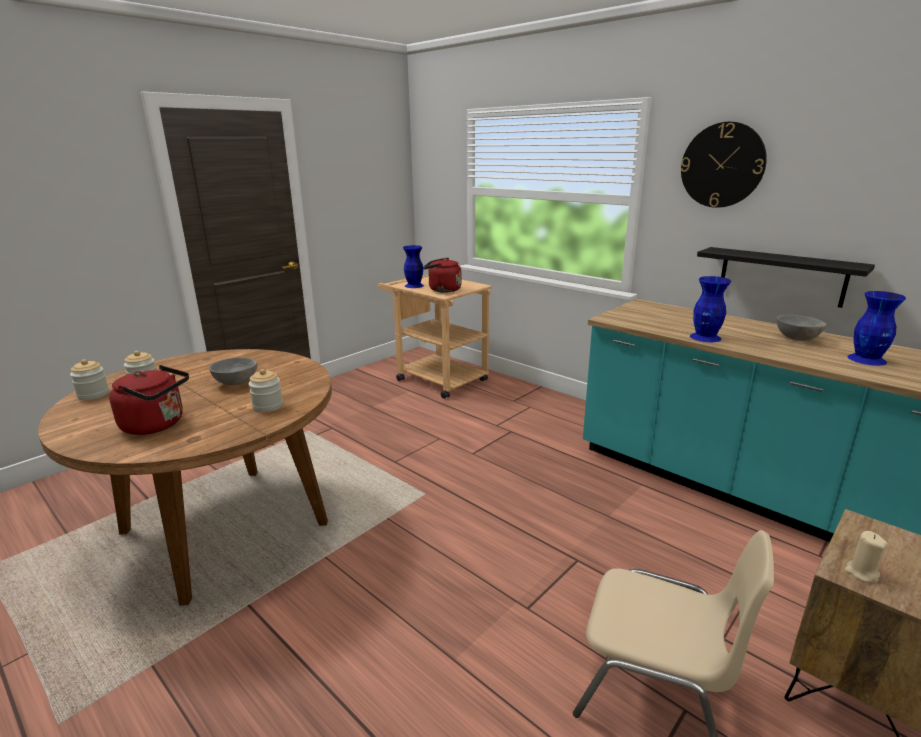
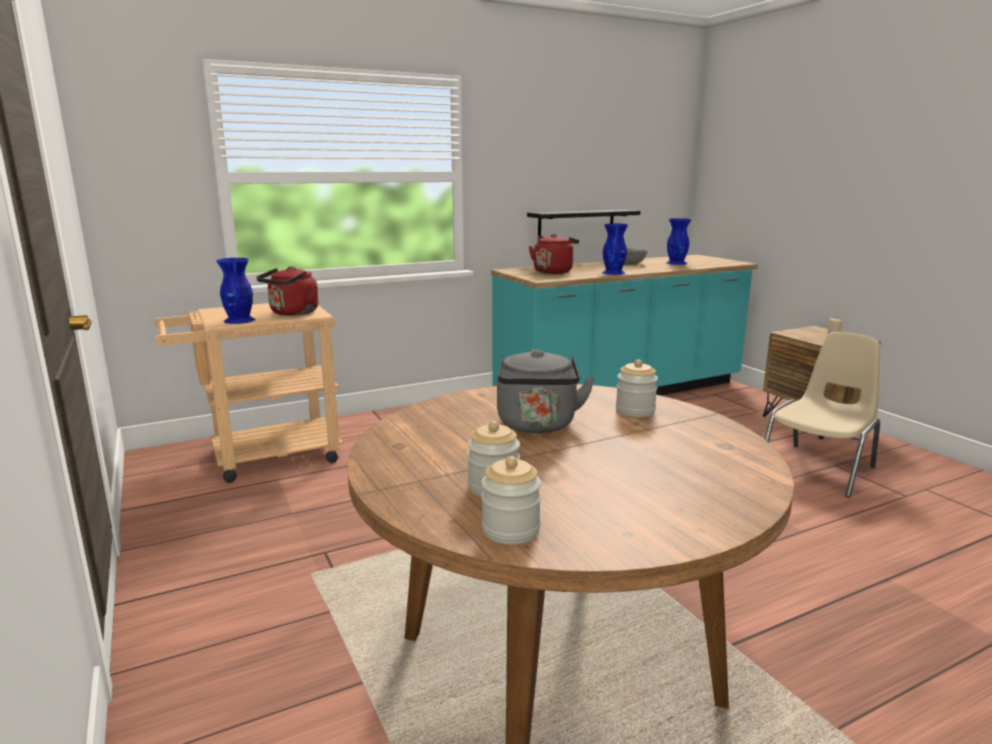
camera: 70 degrees left, 5 degrees down
red kettle [109,365,189,435] -> red kettle moved to [529,234,579,274]
grey bowl [209,357,257,385] -> grey kettle [497,349,595,433]
wall clock [681,122,767,208] -> none

